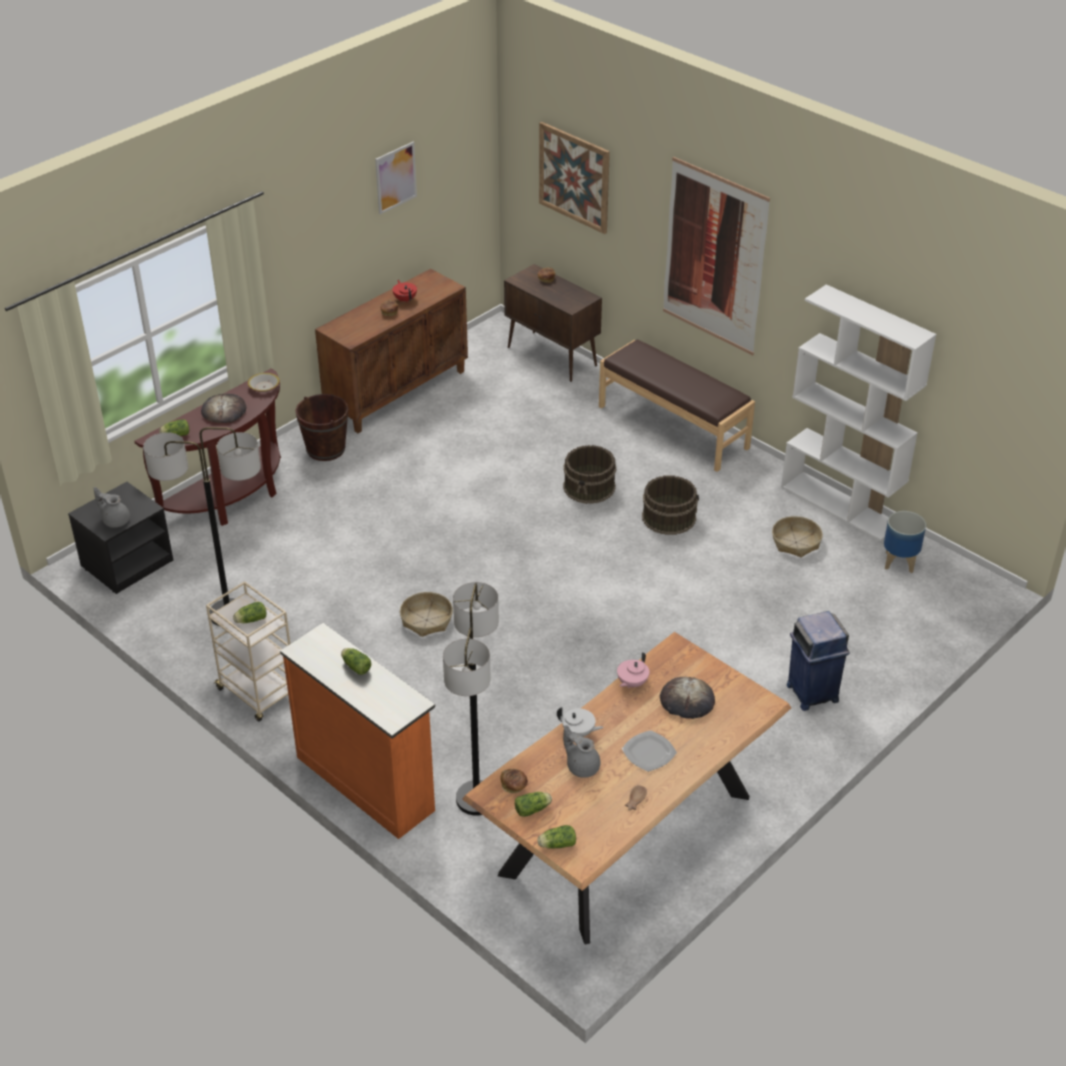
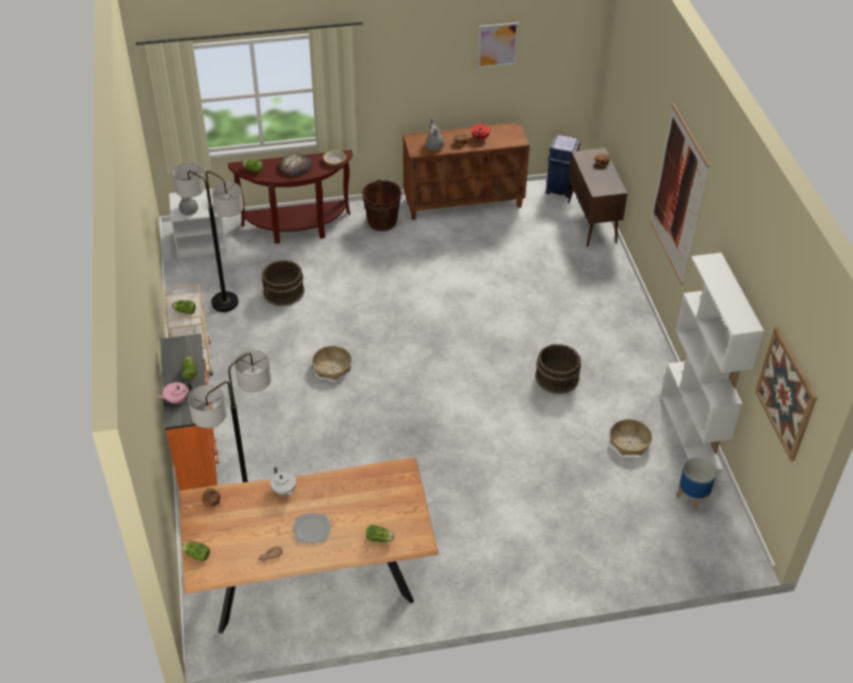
camera: 35 degrees right, 5 degrees up
black nightstand [68,482,173,594] -> white nightstand [169,189,227,258]
lettuce [515,792,552,817] -> lettuce moved to [366,525,394,542]
picture [539,122,610,234] -> picture moved to [755,327,817,461]
brown bucket [563,445,616,504] -> brown bucket moved to [262,260,305,306]
grey teapot [563,725,600,778] -> grey teapot moved to [426,118,444,151]
brown bench [599,339,755,472] -> none
pink teapot [617,652,649,688] -> pink teapot moved to [156,382,192,404]
bread [660,677,715,719] -> none
blue trash can [787,611,850,711] -> blue trash can moved to [546,135,580,198]

